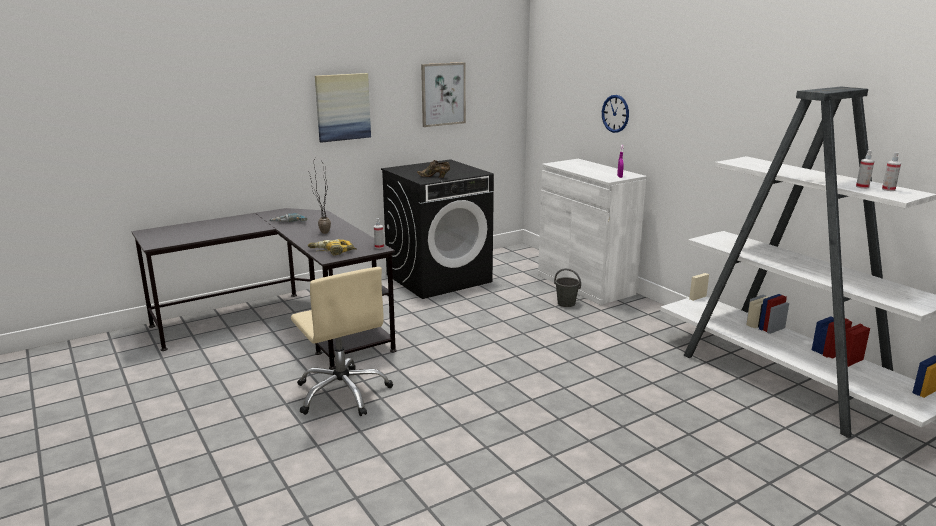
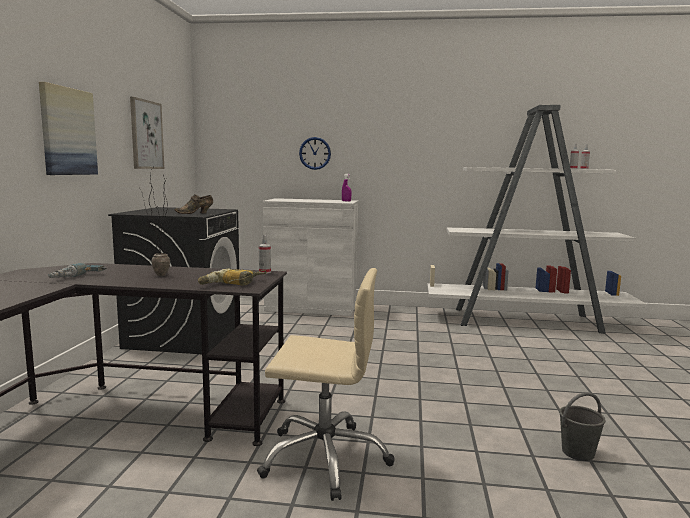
camera: 50 degrees left, 10 degrees down
grey bucket [554,268,581,307] -> grey bucket moved to [559,392,606,461]

